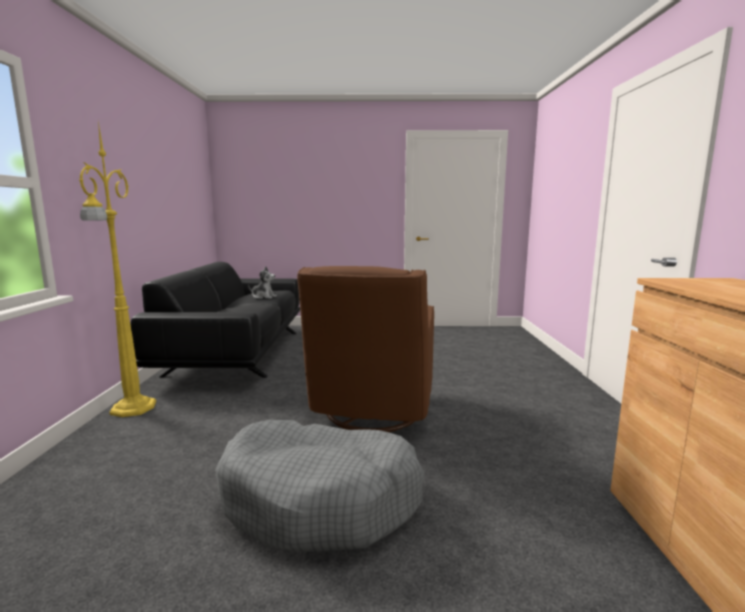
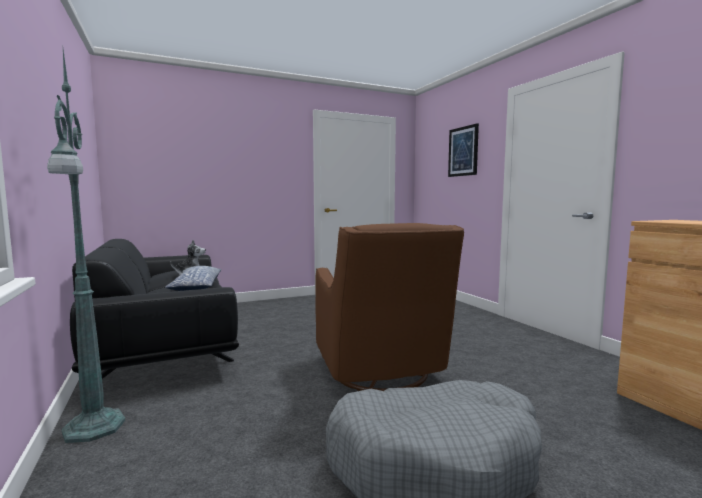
camera: 25 degrees left, 5 degrees down
yellow floor lamp [79,122,156,417] -> green floor lamp [47,50,125,443]
none -> pillow [165,266,221,291]
none -> picture [448,123,479,177]

